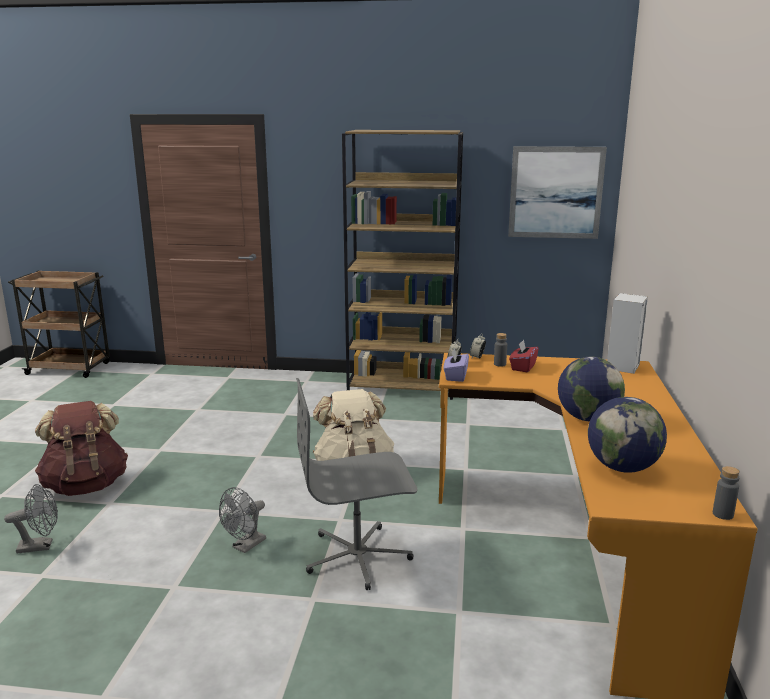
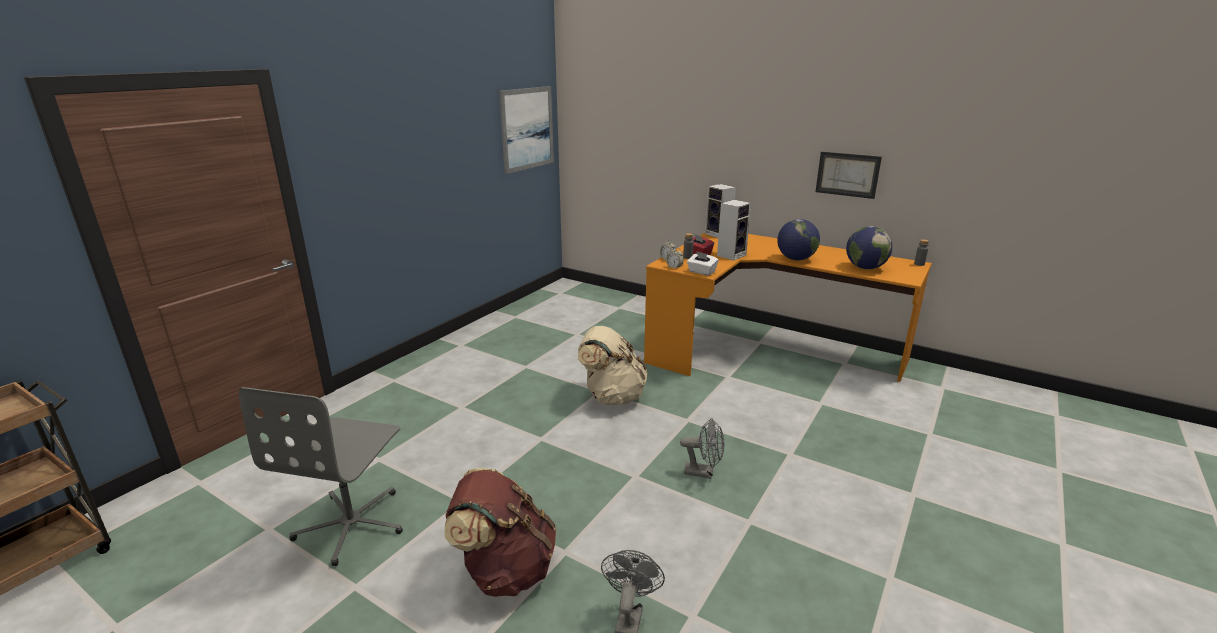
camera: 65 degrees left, 5 degrees up
grey fan [219,487,266,553] -> grey fan turned 45 degrees counterclockwise [680,418,725,479]
grey office chair [296,378,417,590] -> grey office chair moved to [239,387,403,566]
brown bookcase [342,130,463,400] -> none
purple tissue box [444,348,469,382] -> white tissue box [687,252,719,276]
none -> speaker [717,200,751,260]
none -> picture [815,152,882,199]

